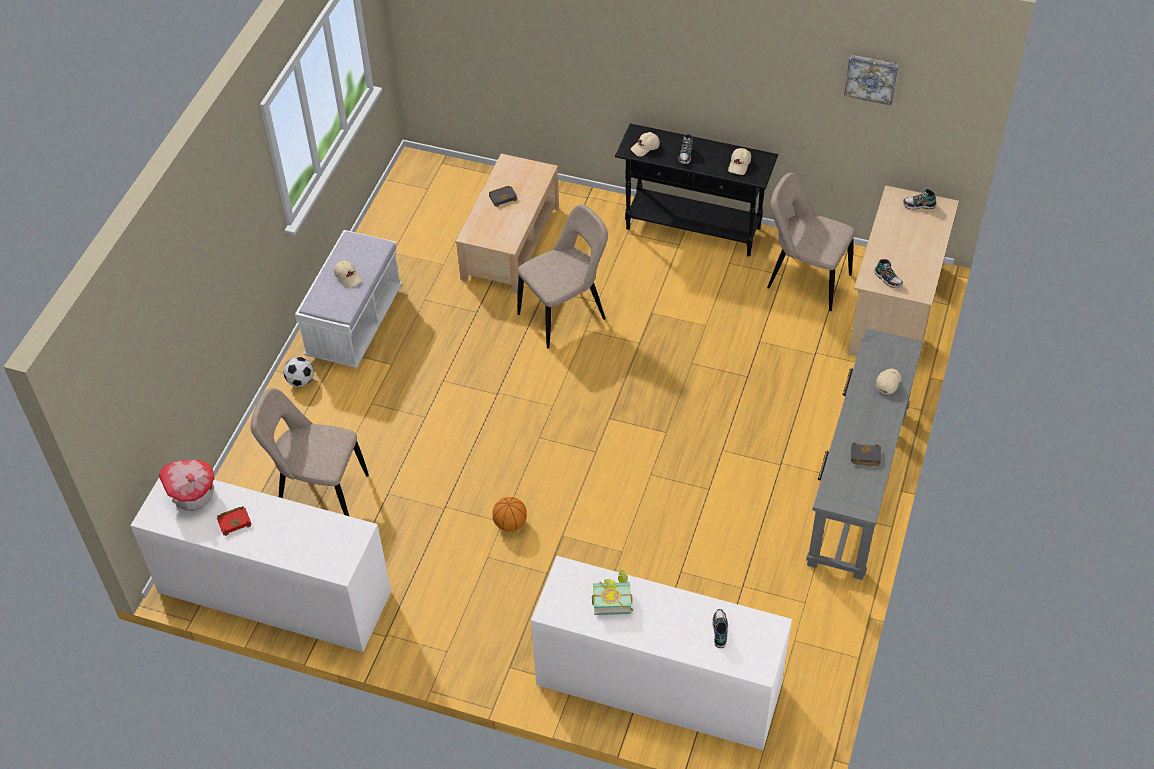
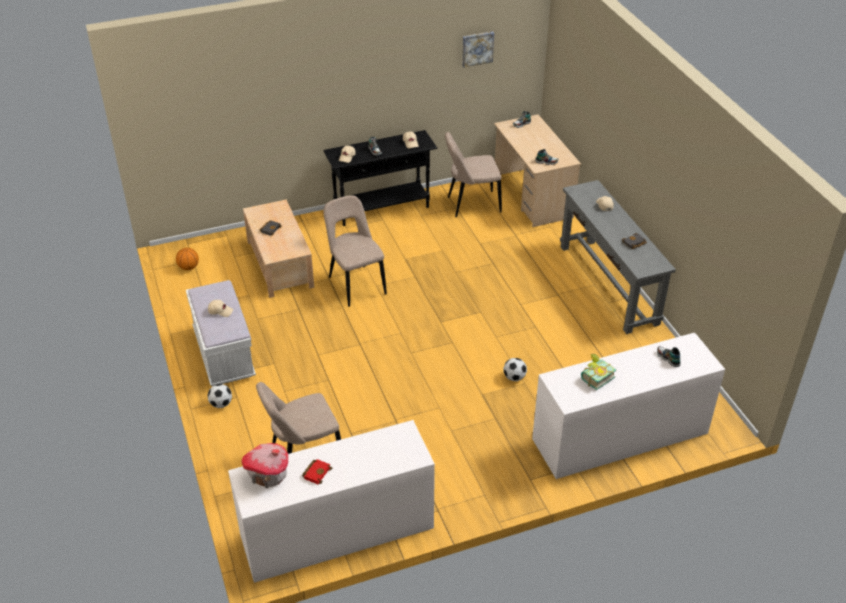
camera: 40 degrees left, 10 degrees down
basketball [492,497,527,532] -> basketball moved to [176,248,199,270]
beige chair [517,204,608,349] -> beige chair turned 45 degrees counterclockwise [323,195,387,307]
none -> football [503,358,527,381]

